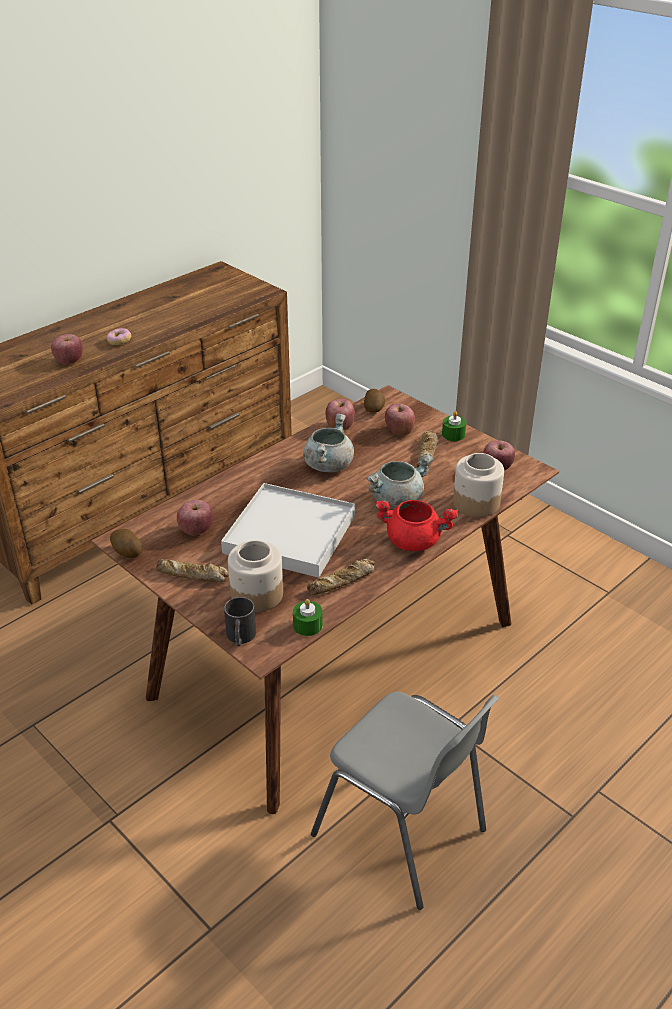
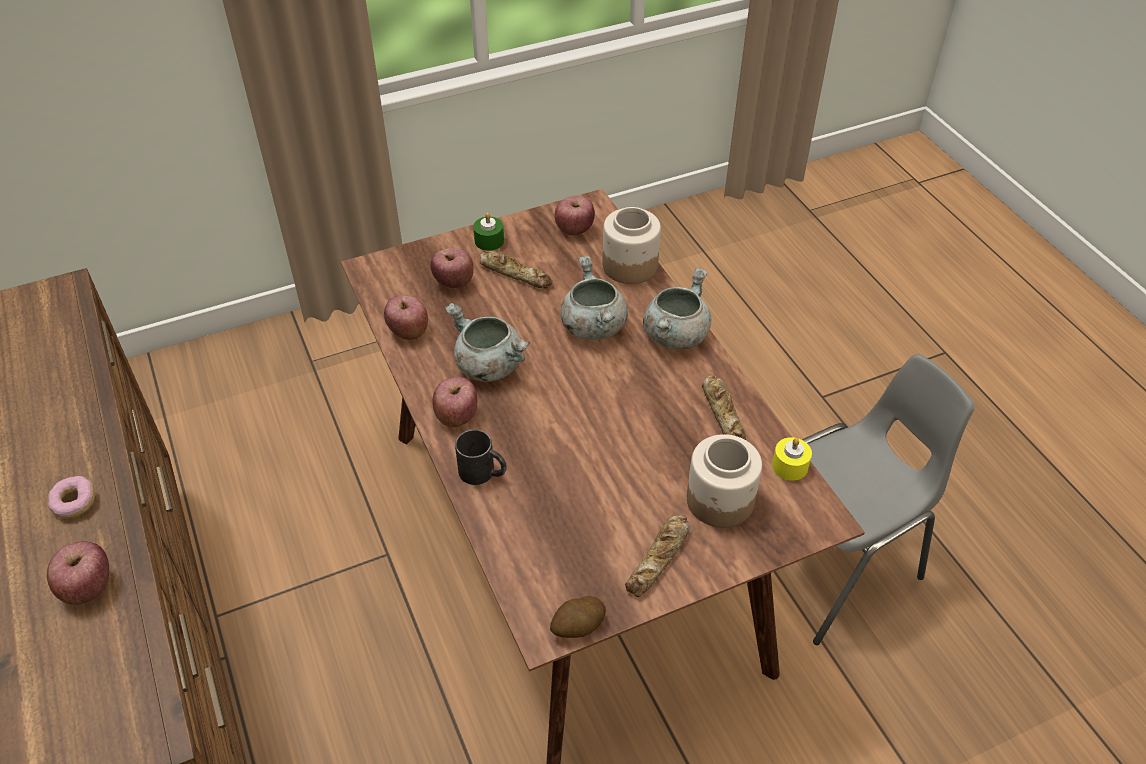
camera: 70 degrees left, 10 degrees up
apple [177,500,213,536] -> apple moved to [432,377,477,427]
white tray [221,483,355,578] -> none
black mug [224,597,256,646] -> black mug moved to [455,429,507,485]
green candle [293,599,323,636] -> yellow candle [772,437,812,481]
potato [364,389,385,413] -> none
red cooking pot [375,500,458,551] -> grey cooking pot [643,267,711,350]

